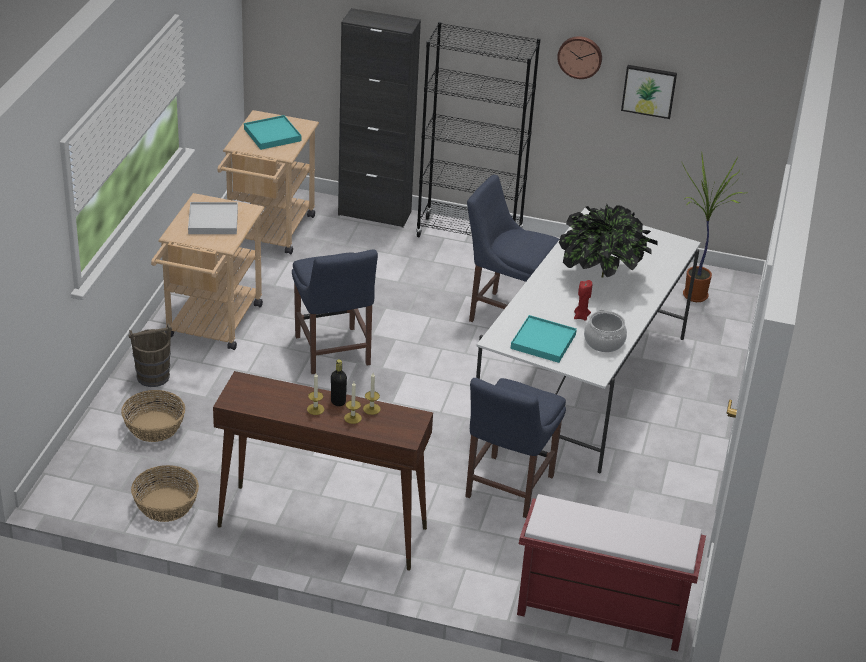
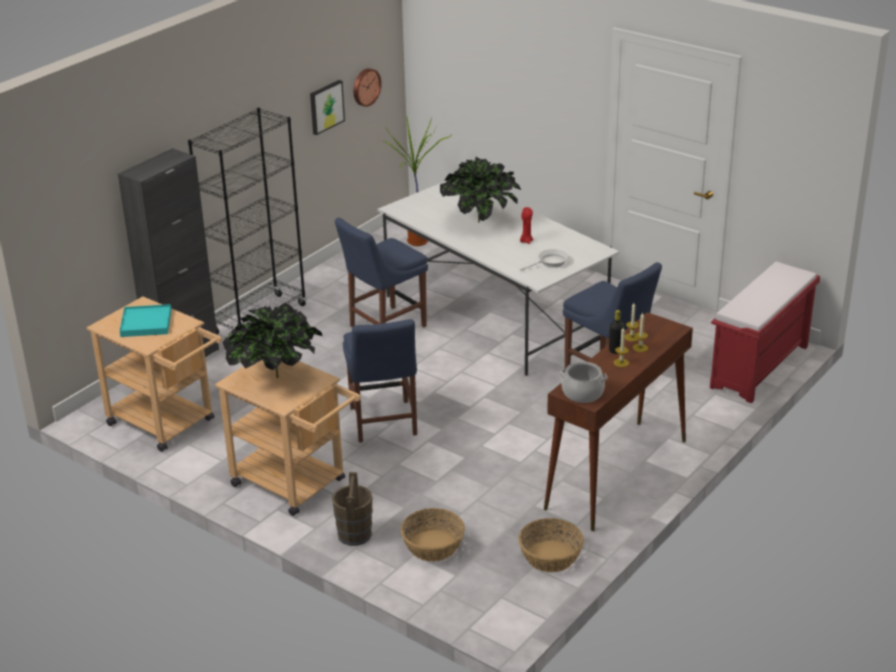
camera: 65 degrees left, 5 degrees down
white tray [188,202,238,234] -> potted plant [222,303,322,379]
blue chair [292,249,378,374] -> blue chair turned 75 degrees clockwise [343,319,417,443]
turquoise tray [511,315,577,363] -> white frying pan [520,249,569,271]
wall clock [557,36,602,79] -> wall clock moved to [354,68,381,107]
cooking pot [584,310,627,352] -> cooking pot moved to [560,362,608,403]

